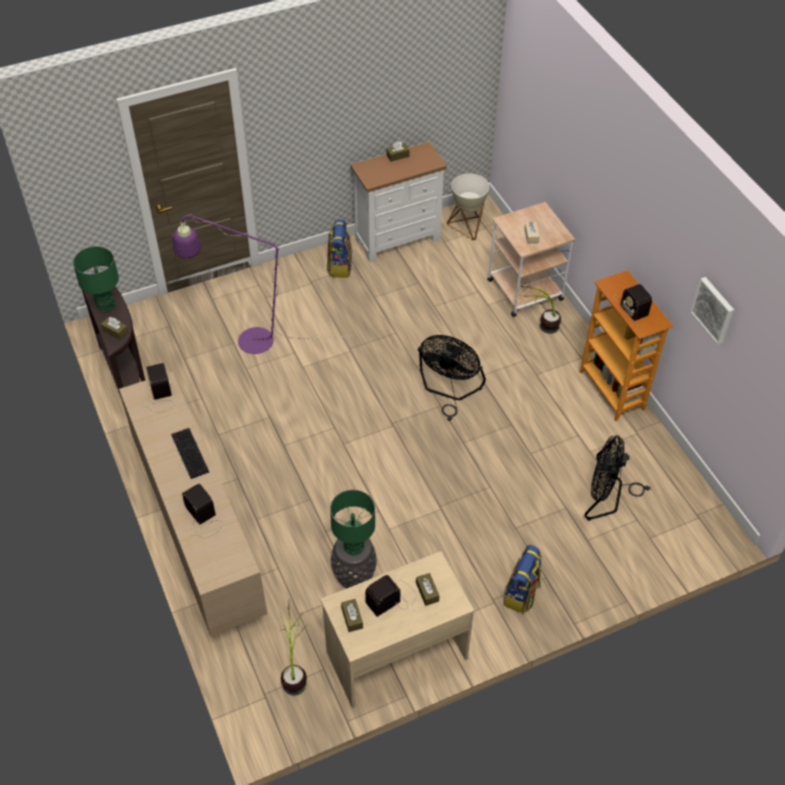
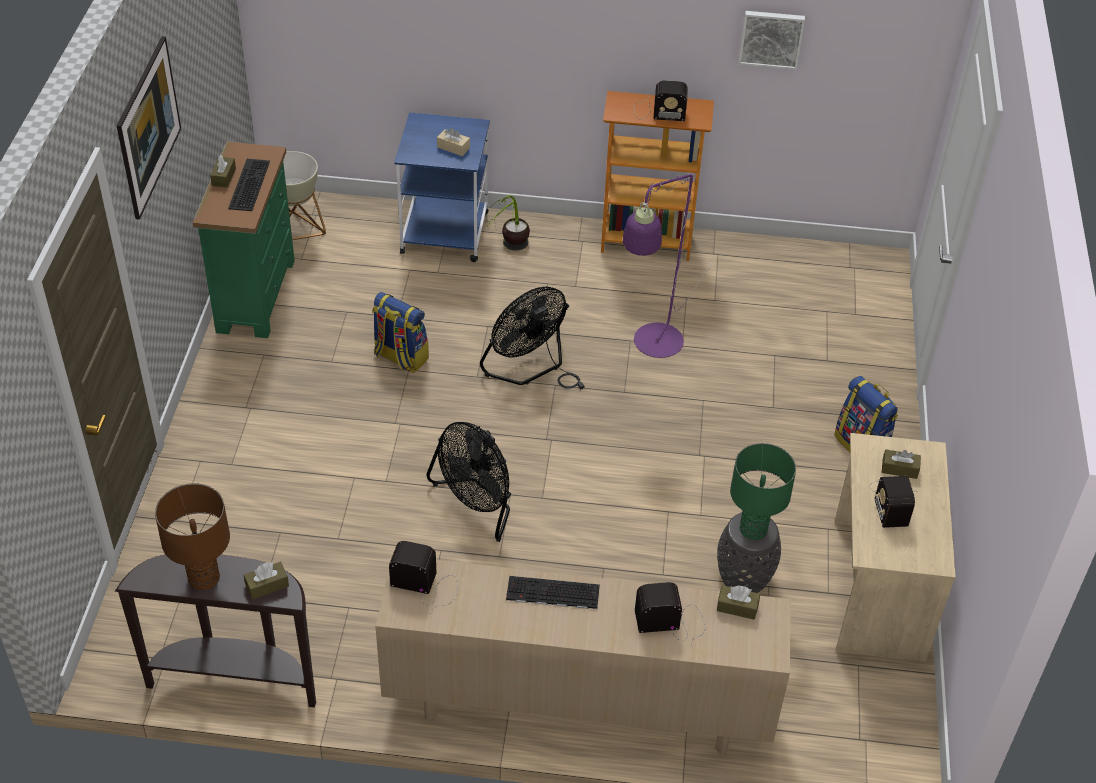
camera: 60 degrees left, 5 degrees down
green table lamp [73,246,119,312] -> brown table lamp [155,483,230,590]
purple floor lamp [173,214,347,354] -> purple floor lamp moved to [623,174,713,358]
potted plant [280,600,309,696] -> none
backpack [327,219,352,278] -> backpack moved to [372,292,429,373]
brown tissue box [341,599,363,632] -> brown tissue box moved to [717,585,760,620]
white dresser [350,142,447,262] -> green dresser [193,142,295,338]
beige cart [487,202,575,317] -> blue cart [394,112,490,262]
black fan [585,435,650,521] -> black fan moved to [426,422,511,542]
none -> picture [117,36,181,220]
none -> keyboard [228,159,270,211]

